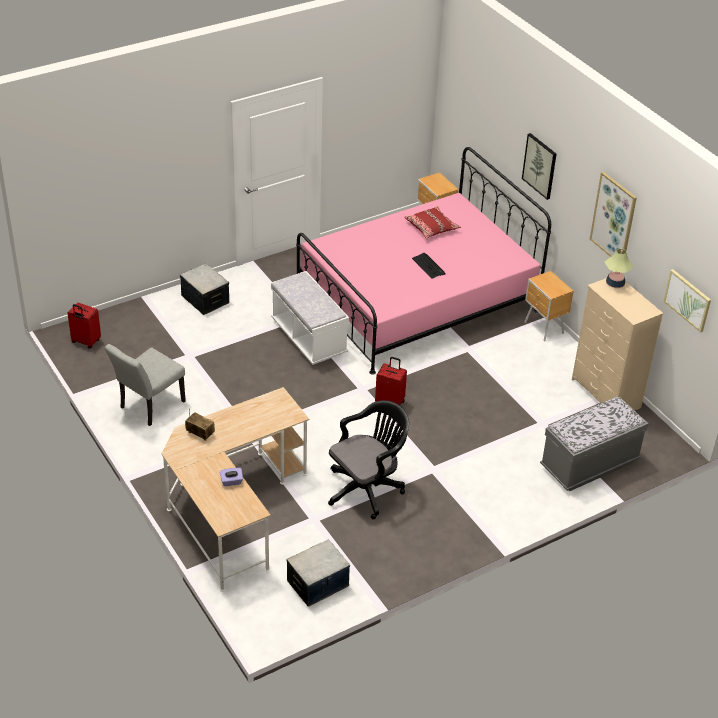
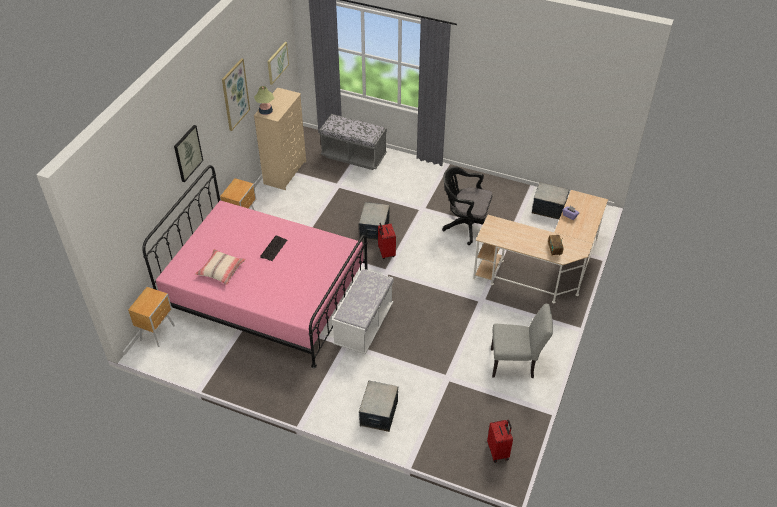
camera: 125 degrees left, 5 degrees up
red pillow [404,206,461,239] -> beige pillow [195,249,246,285]
none -> storage box [359,202,390,241]

